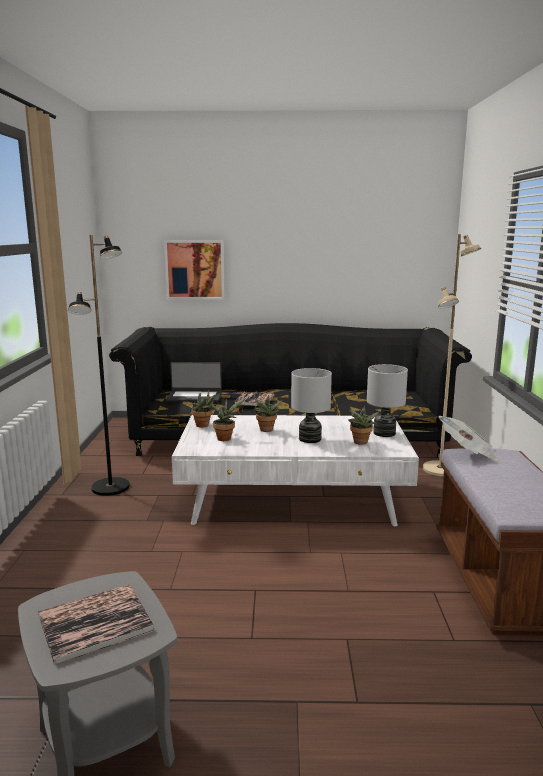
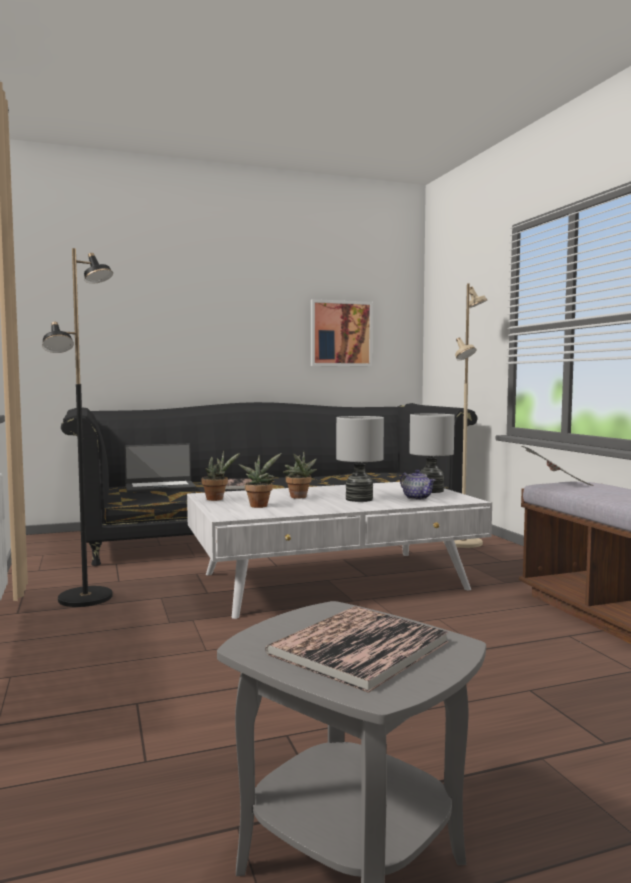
camera: 20 degrees left, 10 degrees down
picture [164,240,225,300] -> picture moved to [311,299,373,367]
potted plant [348,406,379,445] -> teapot [400,470,435,500]

